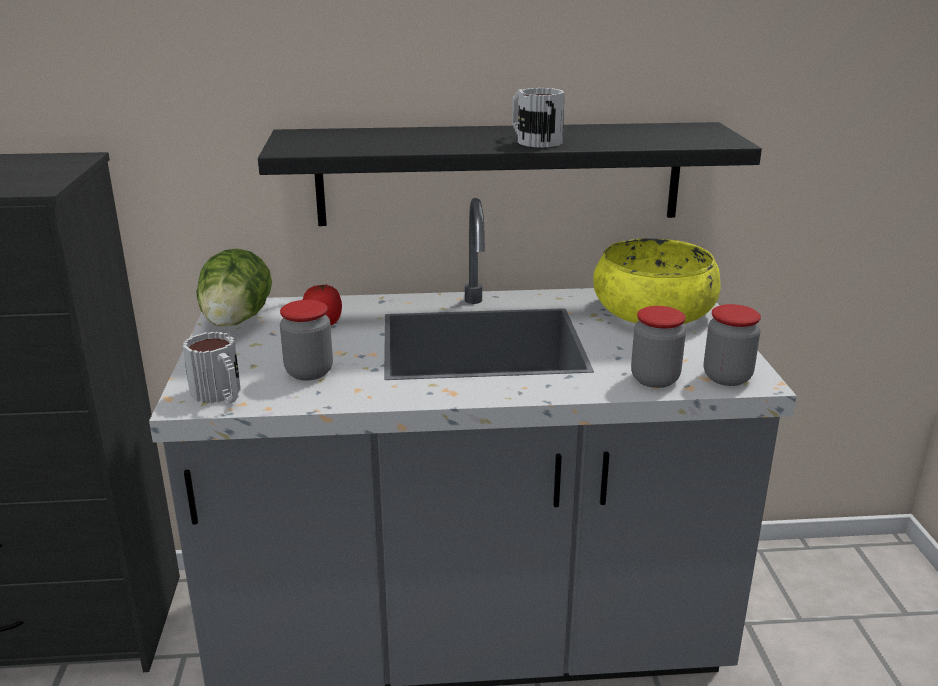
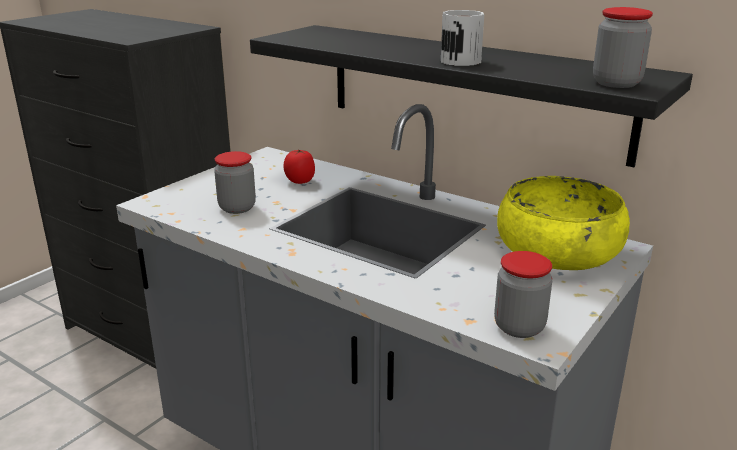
camera: 40 degrees right, 0 degrees up
mug [183,332,240,403] -> none
lettuce [196,248,272,327] -> none
jar [631,306,686,388] -> jar moved to [593,7,653,88]

